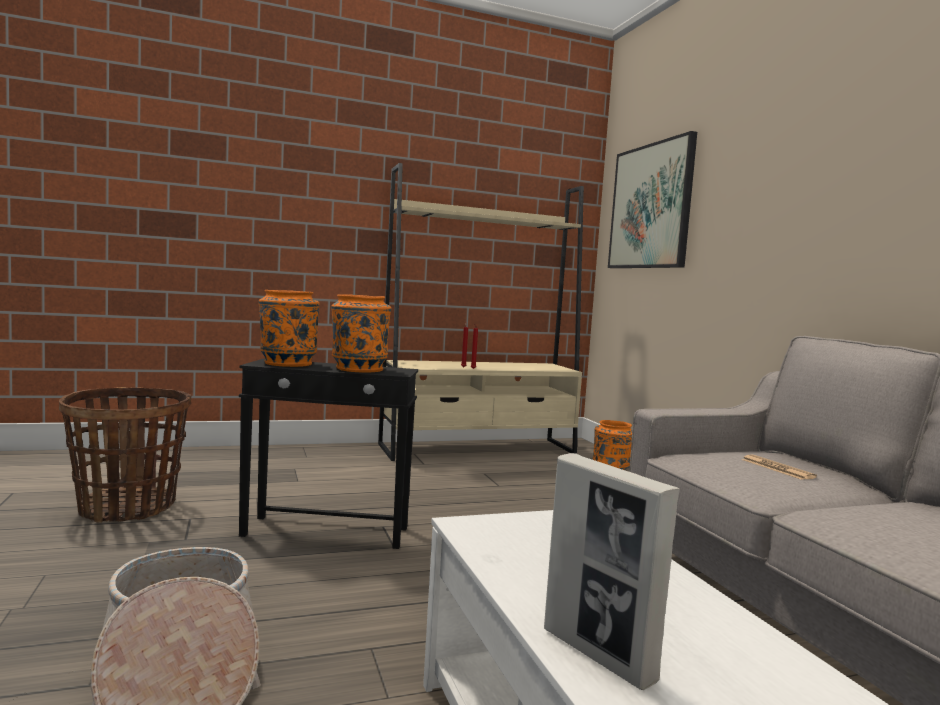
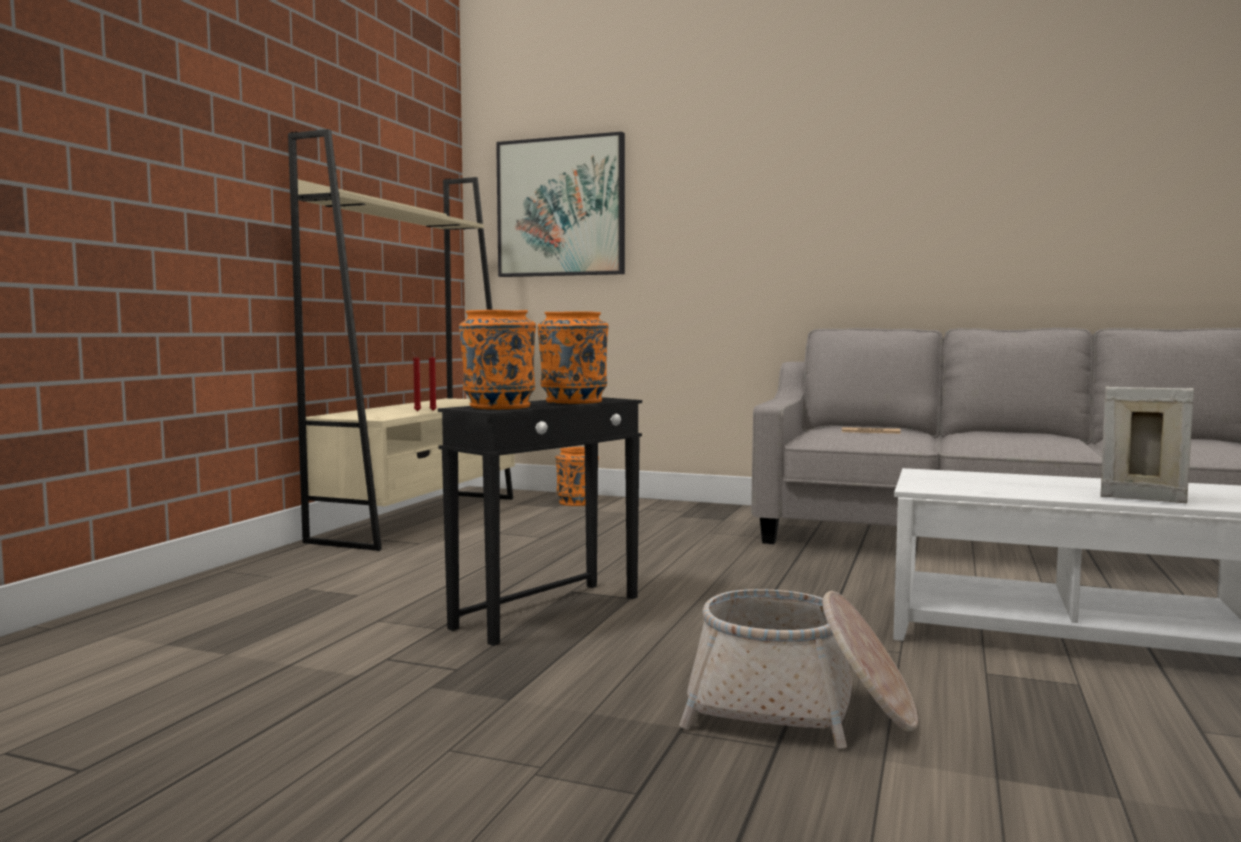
camera: 50 degrees left, 0 degrees up
basket [59,387,191,523] -> none
picture frame [544,453,680,690] -> picture frame turned 150 degrees counterclockwise [1101,387,1194,503]

